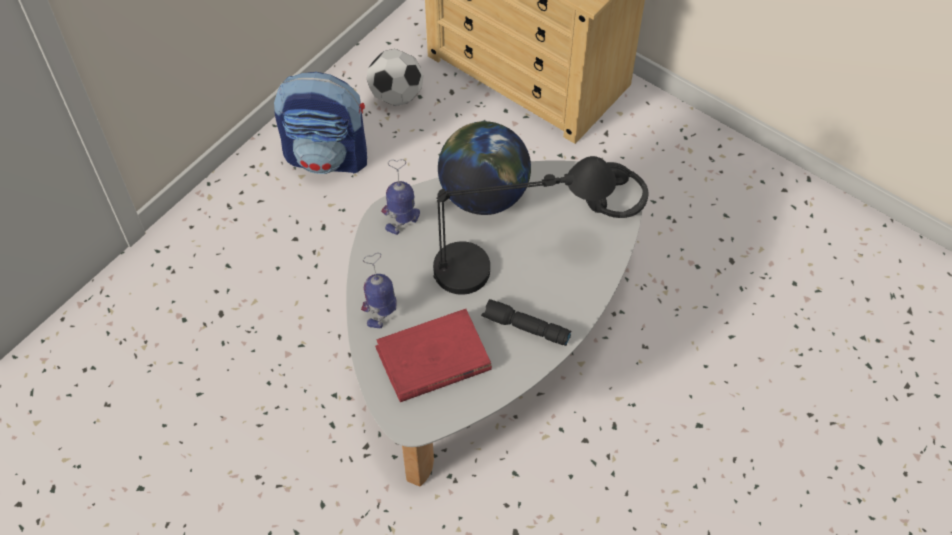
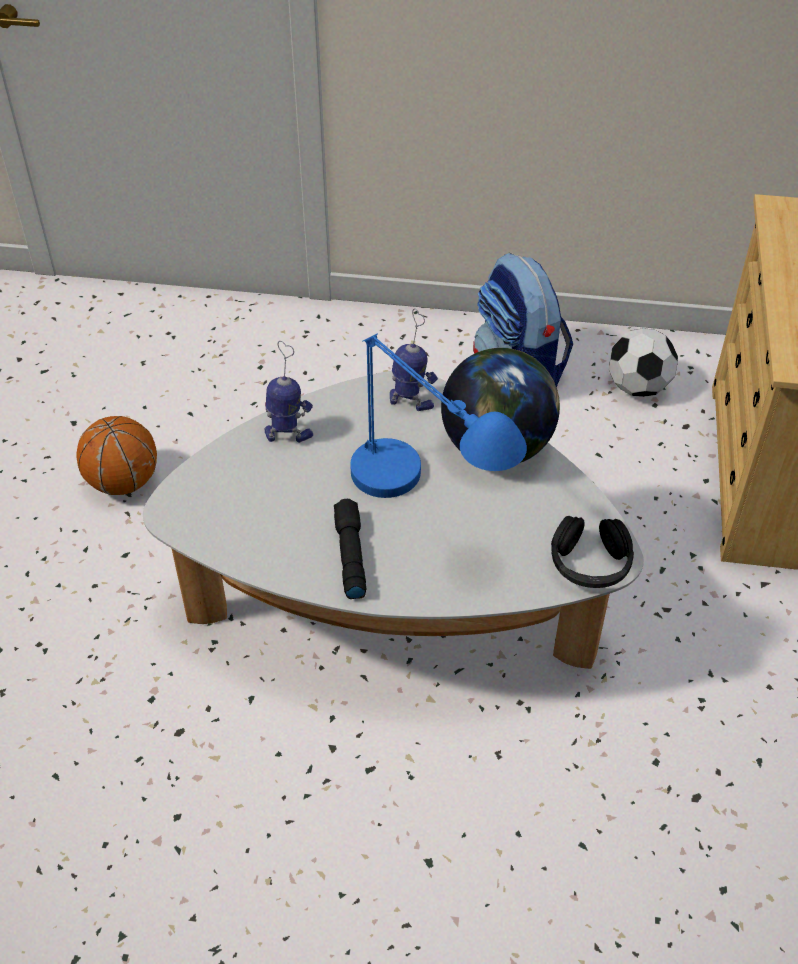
camera: 60 degrees right, 10 degrees down
red book [375,309,492,402] -> none
black table lamp [433,156,616,295] -> blue table lamp [350,333,527,498]
none -> basketball [76,416,157,495]

